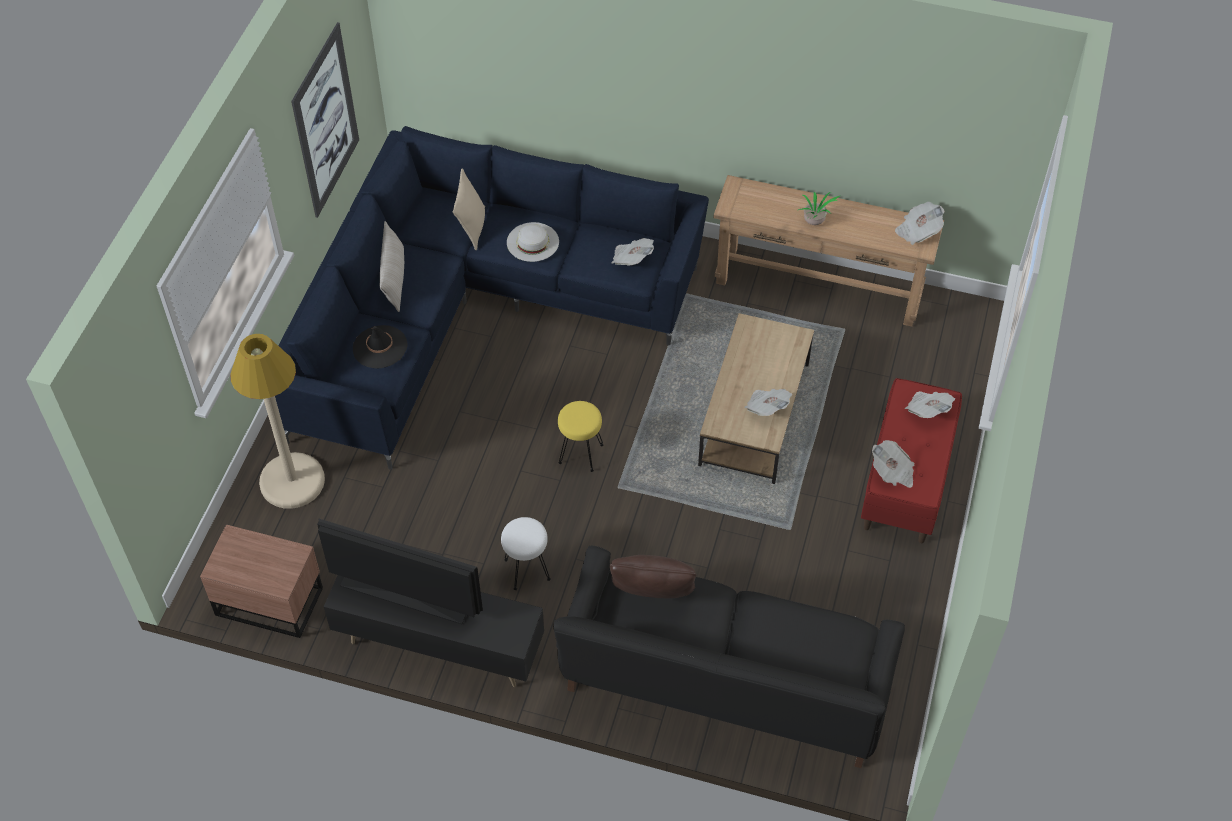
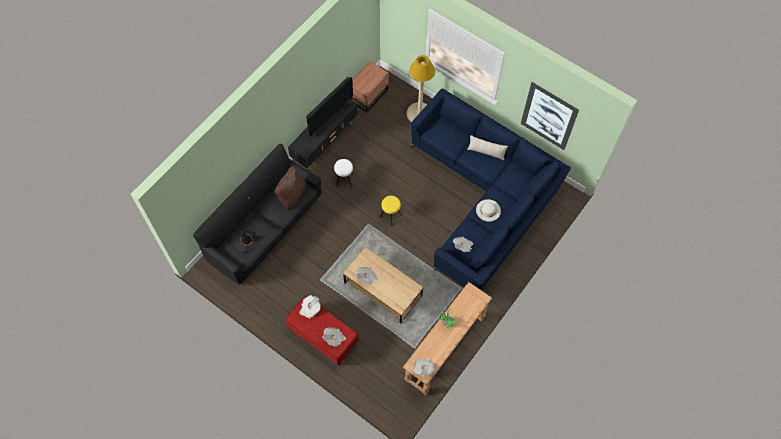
camera: 110 degrees right, 10 degrees up
black hat [353,325,407,369] -> black hat moved to [234,230,259,252]
beige pillow [453,168,485,250] -> none

